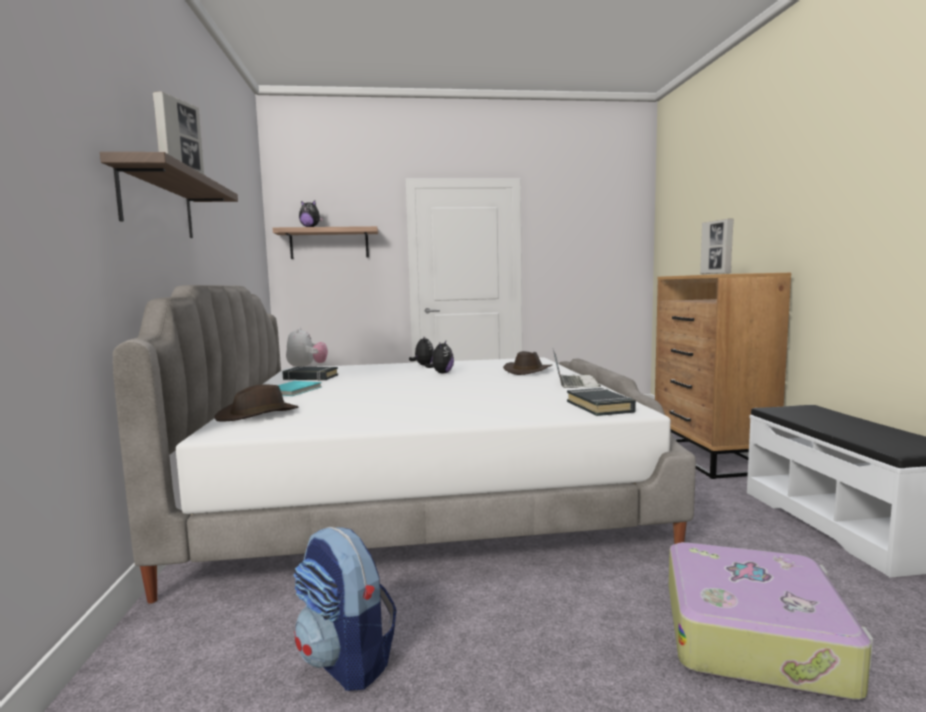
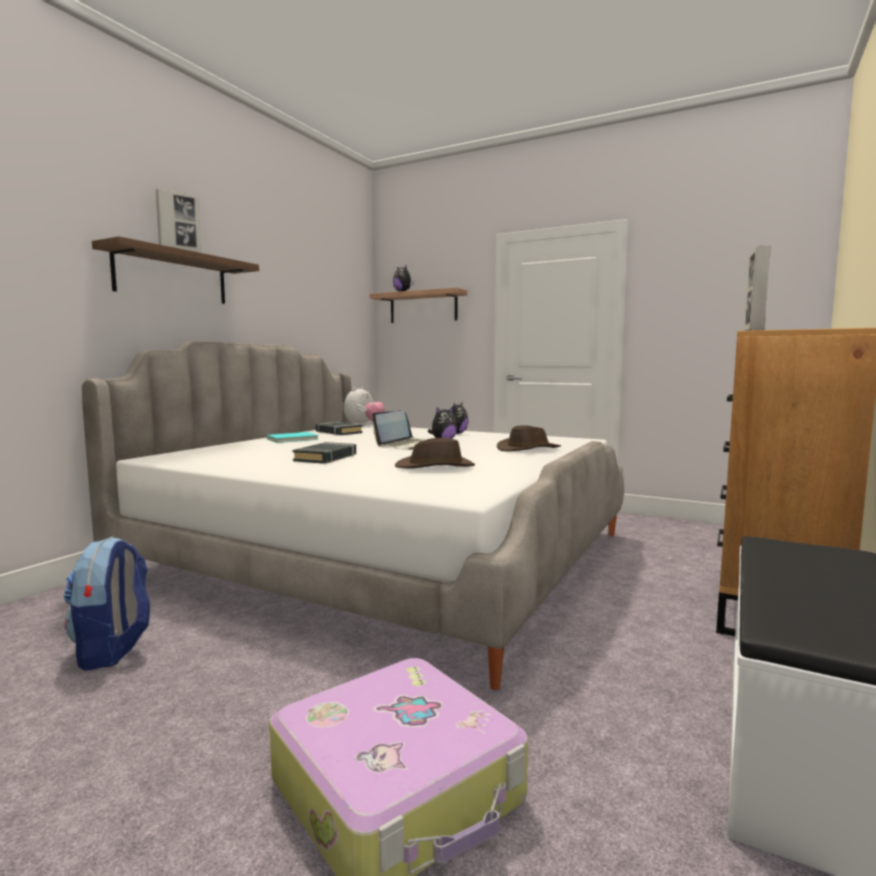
camera: 35 degrees right, 0 degrees up
brown hat [214,384,299,422] -> brown hat moved to [395,438,475,468]
laptop [553,350,601,388] -> laptop moved to [372,410,427,450]
black book [567,388,636,416] -> black book moved to [293,442,356,464]

